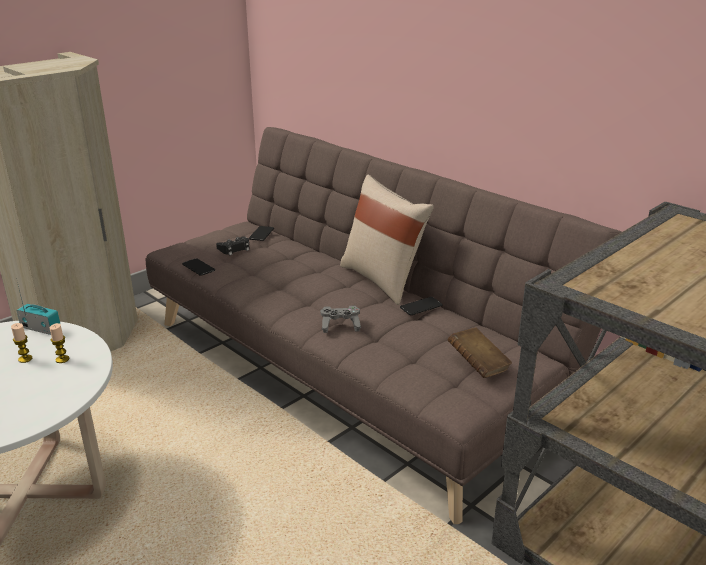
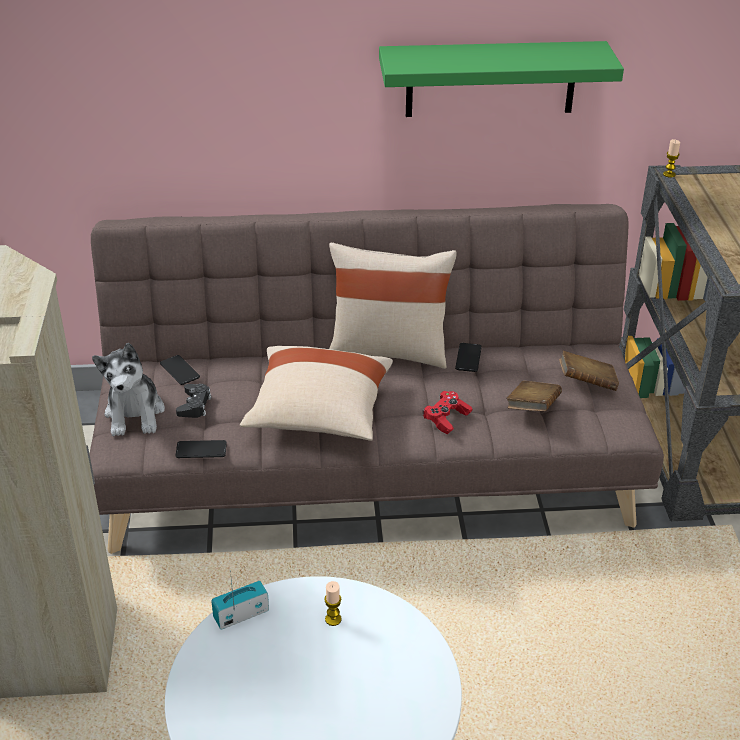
camera: 50 degrees left, 10 degrees up
candle [11,323,32,363] -> candle moved to [663,139,680,178]
grey game controller [320,305,361,333] -> red game controller [423,391,472,434]
none -> plush toy [92,343,165,436]
none -> beige pillow [240,346,393,441]
none -> green shelf [379,41,624,117]
none -> brown book [506,381,562,411]

